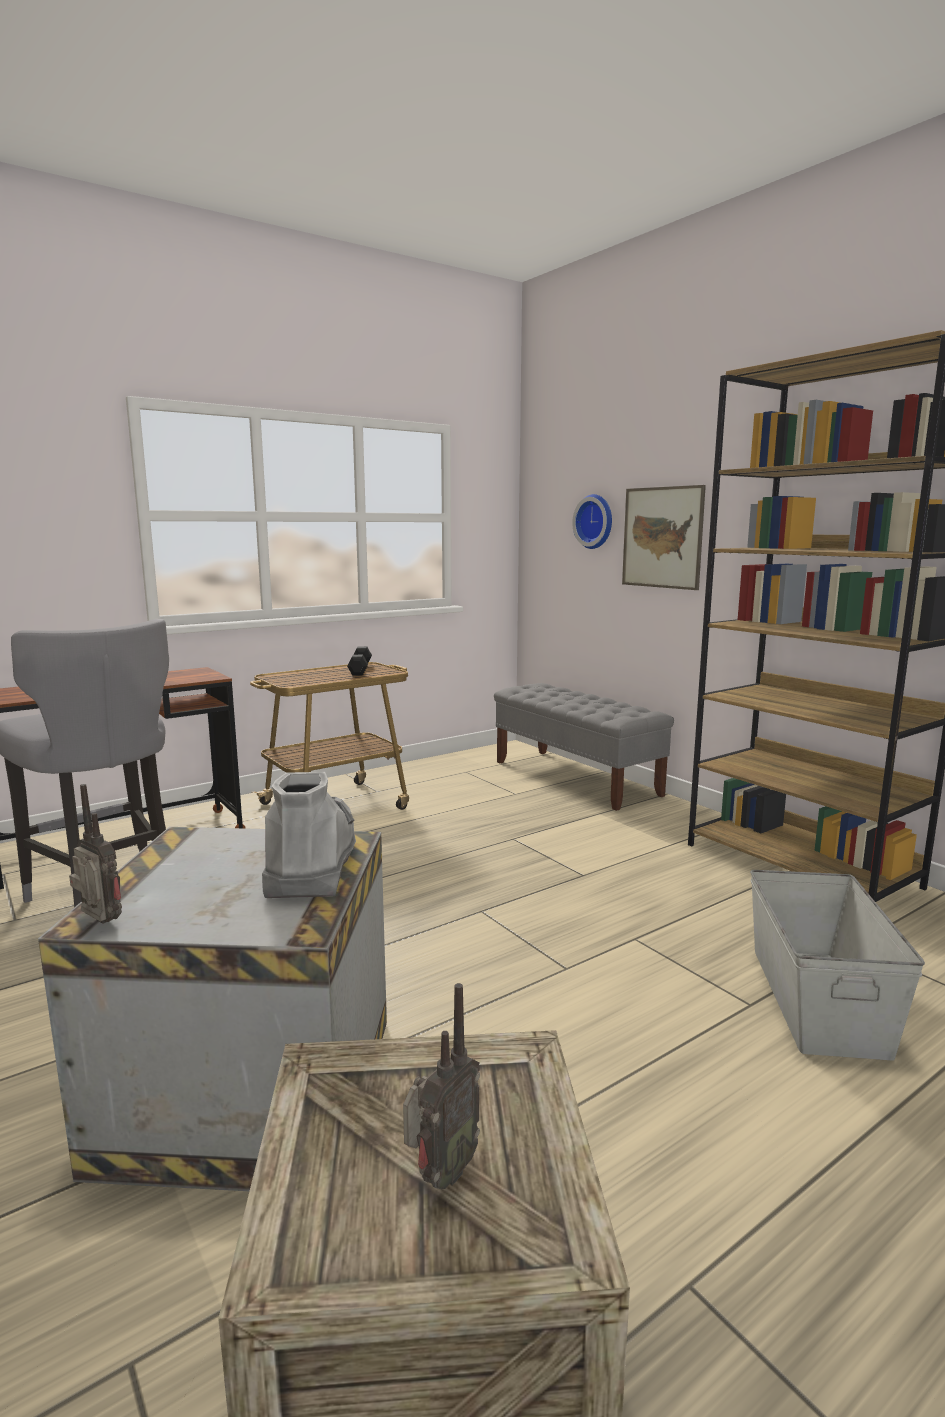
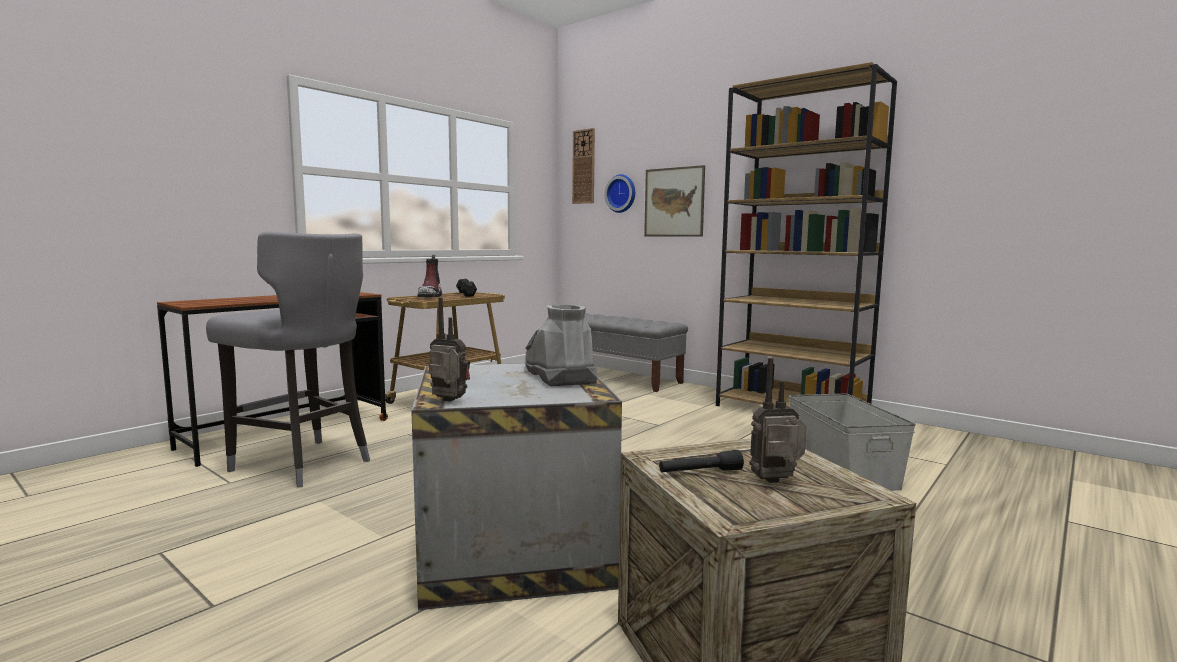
camera: 15 degrees left, 5 degrees down
radio [403,983,480,1190] -> radio turned 120 degrees counterclockwise [749,358,806,483]
none -> boot [417,255,442,297]
none -> wall clock [572,128,595,204]
none -> black flashlight [659,450,744,472]

